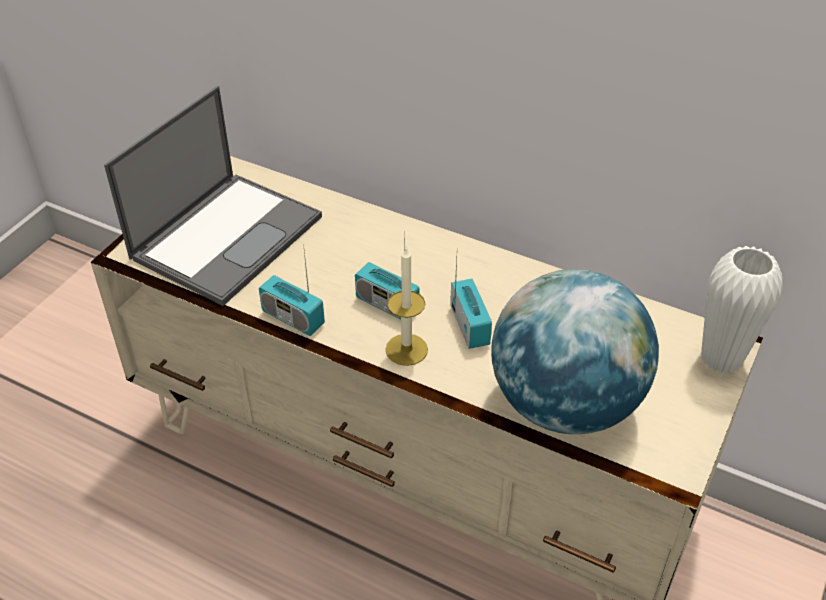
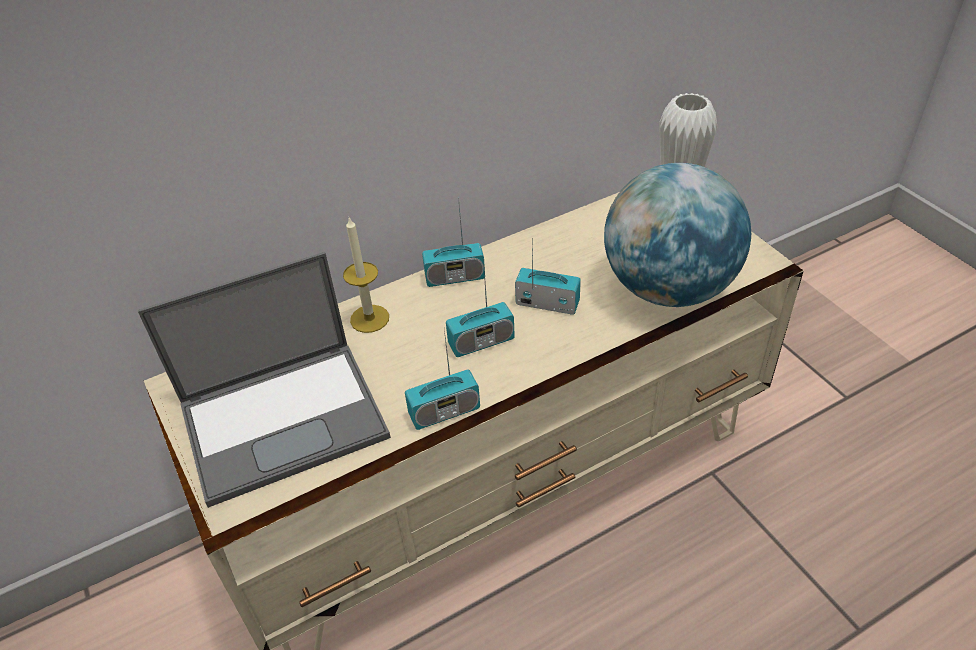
camera: 55 degrees left, 0 degrees up
laptop [104,86,322,306] -> laptop turned 90 degrees clockwise [138,252,391,508]
candle [385,247,428,366] -> candle moved to [343,218,389,333]
none -> radio [422,198,485,287]

